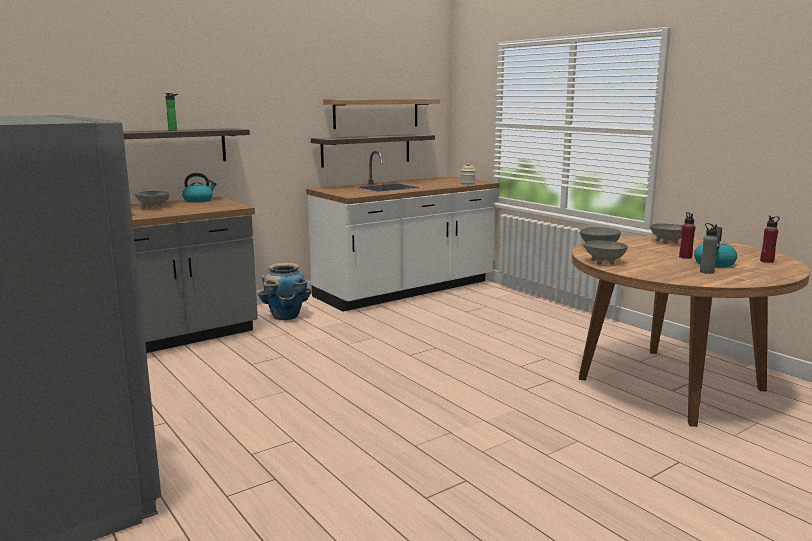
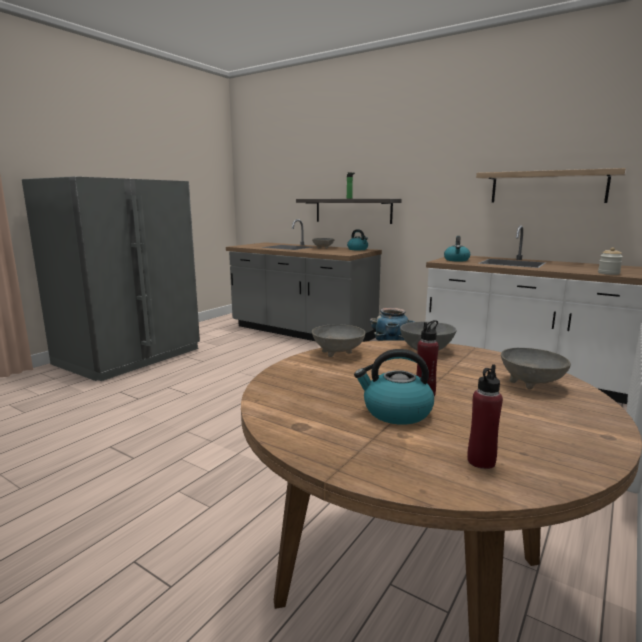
camera: 70 degrees right, 0 degrees up
shelf [311,134,435,168] -> none
grey bottle [700,223,718,274] -> none
none -> kettle [444,236,470,262]

